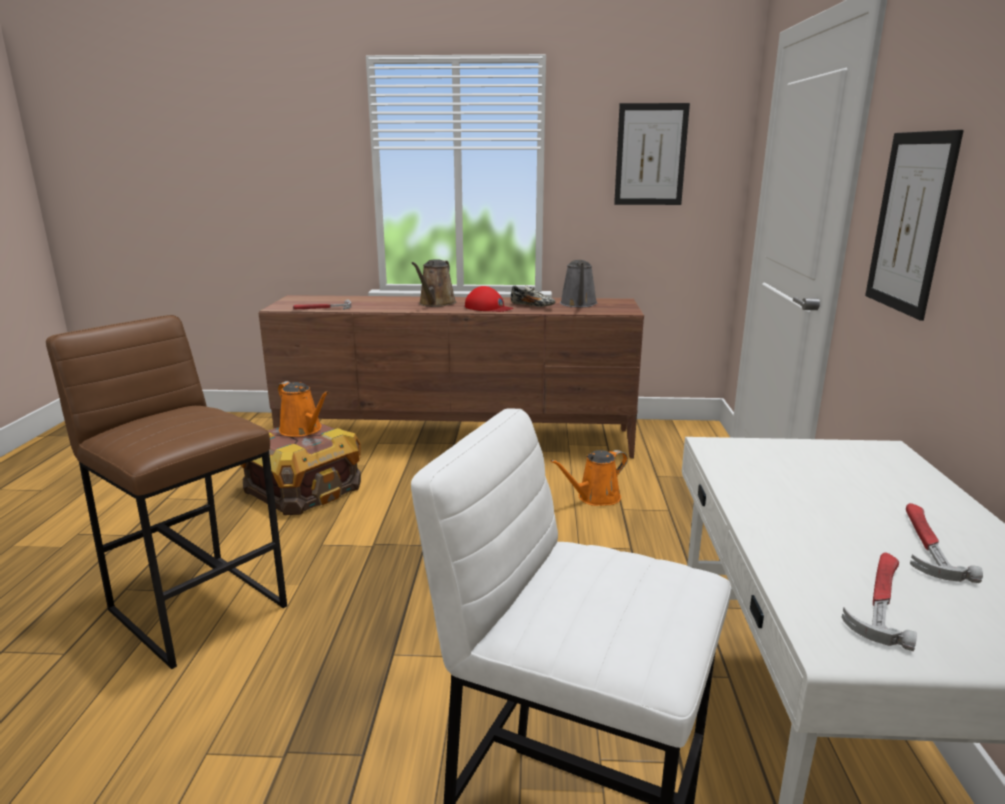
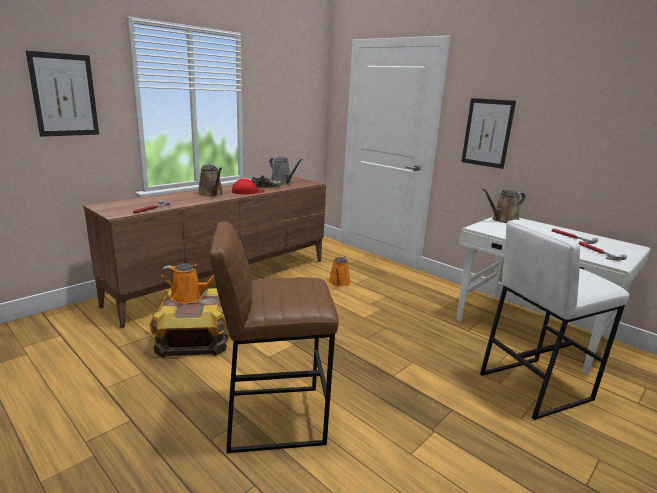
camera: 50 degrees left, 0 degrees up
picture [614,103,690,205] -> picture moved to [26,50,99,137]
none -> brown watering can [482,189,526,223]

